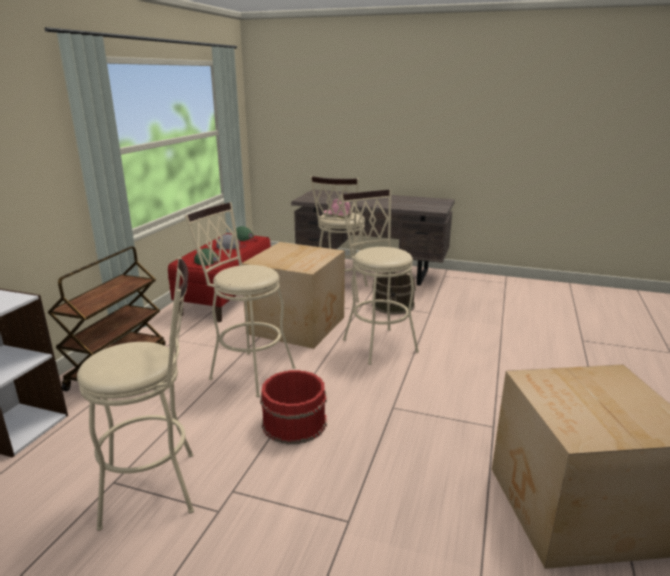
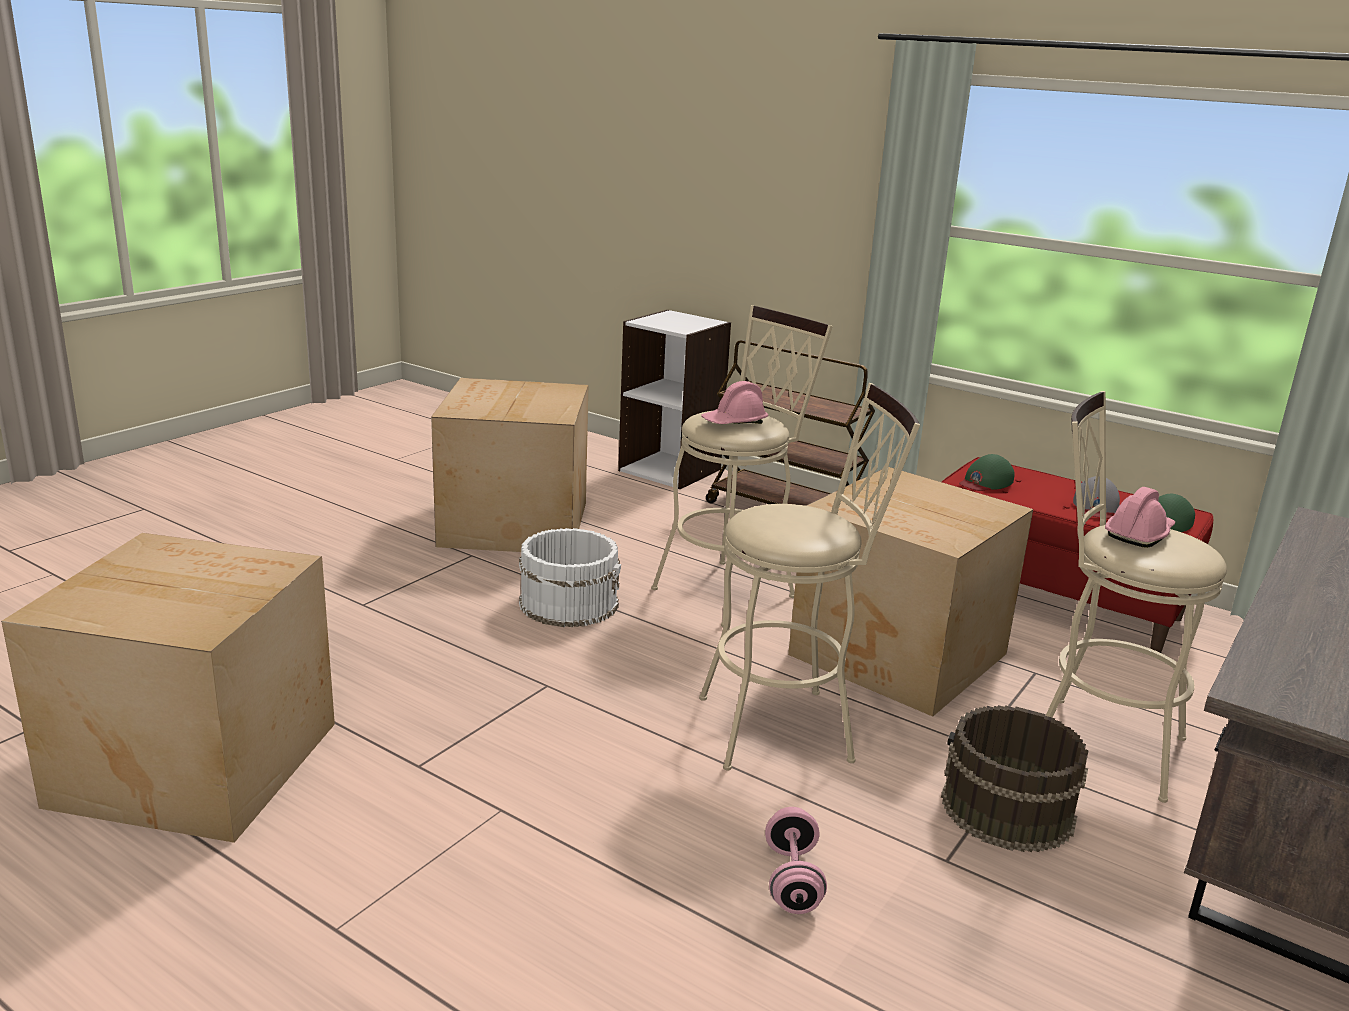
camera: 105 degrees right, 0 degrees up
beige stool [77,258,194,531] -> cardboard box [431,378,588,552]
red bucket [260,370,327,444] -> white bucket [519,528,621,627]
none -> pink hard hat [701,381,768,424]
none -> pink dumbbell [765,807,827,914]

